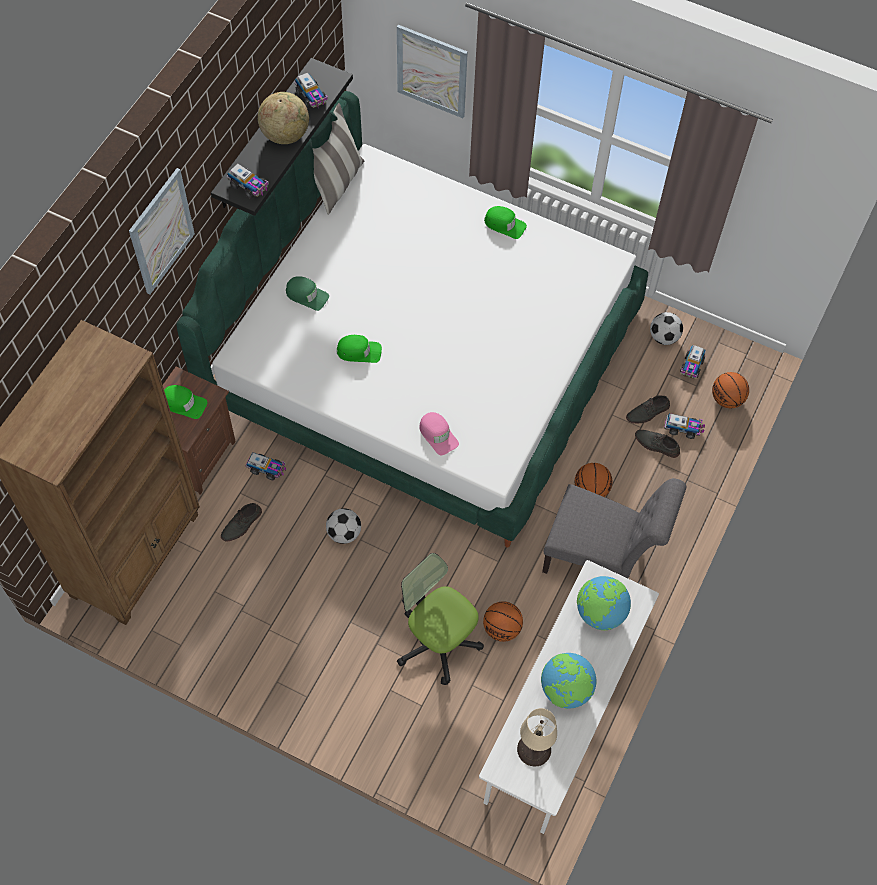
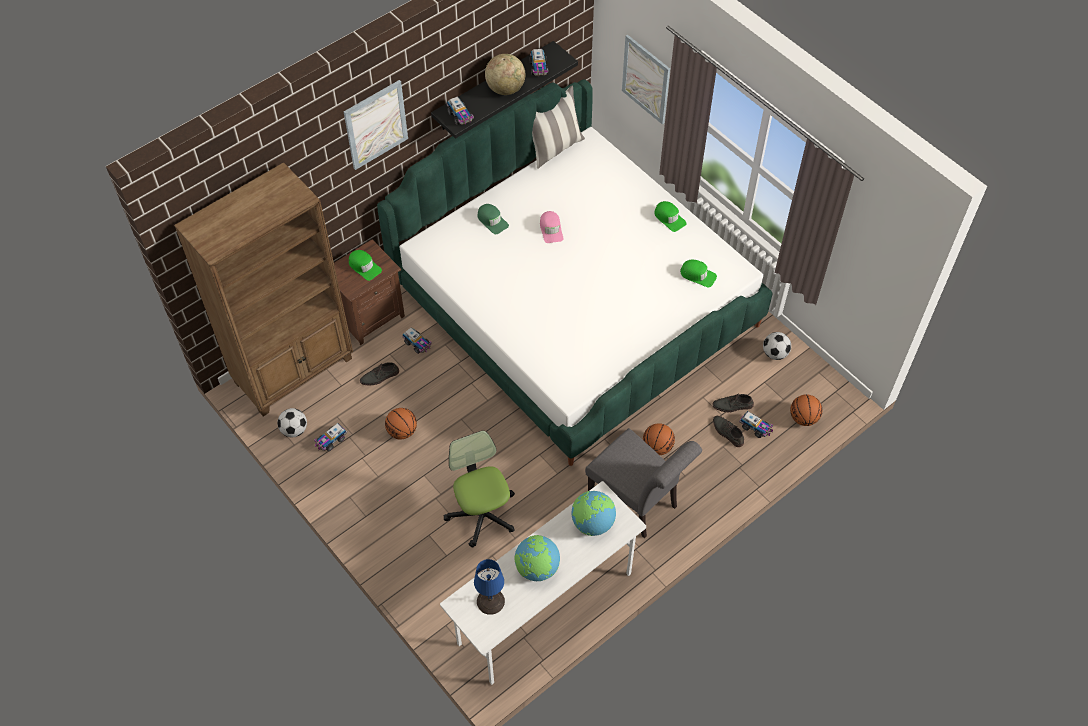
camera: 25 degrees right, 5 degrees down
football [326,508,361,544] -> football moved to [277,408,307,437]
green cap [337,335,382,363] -> green cap moved to [680,260,717,288]
pink cap [419,412,459,455] -> pink cap moved to [540,211,563,243]
basketball [483,601,523,642] -> basketball moved to [385,408,417,439]
beige table lamp [517,708,557,767] -> blue table lamp [474,559,505,615]
toy truck [680,345,706,379] -> toy truck moved to [314,423,347,451]

